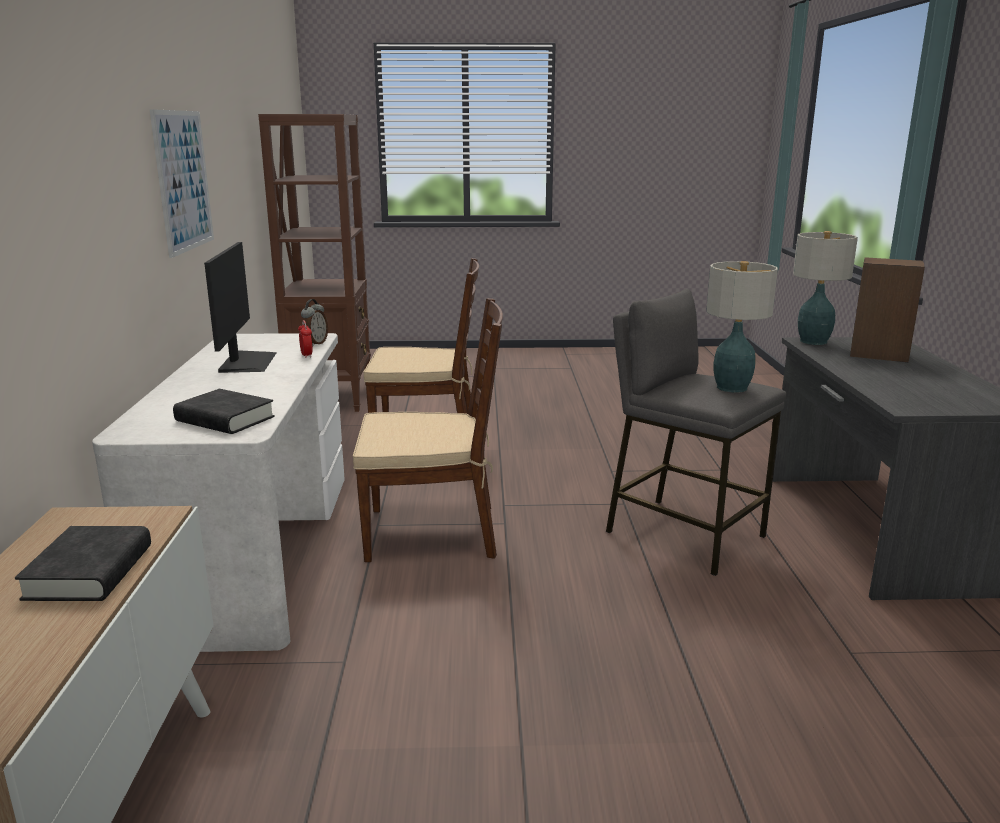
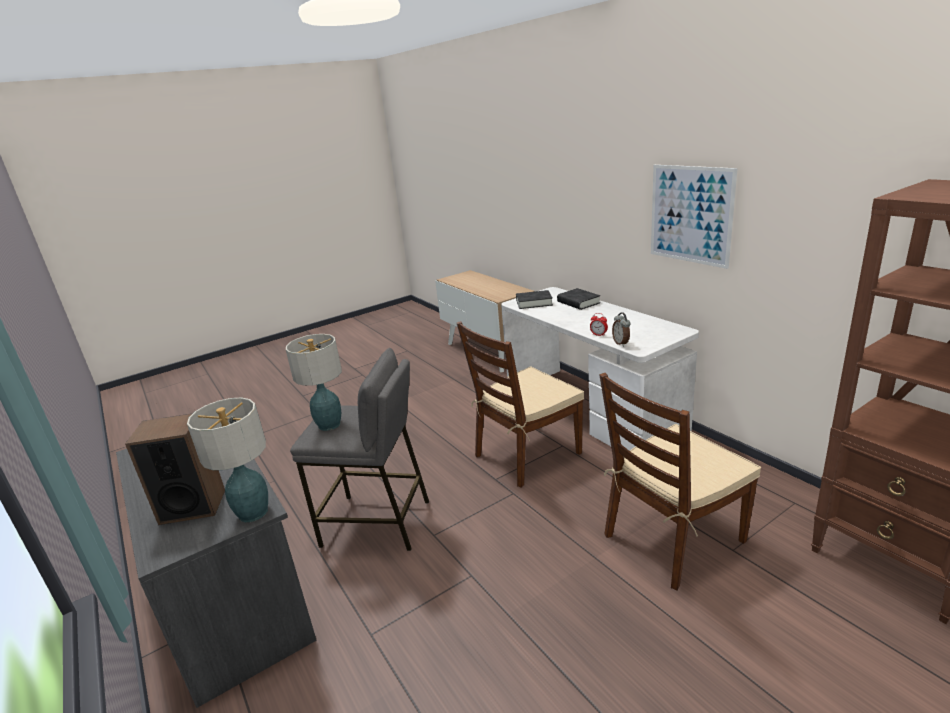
camera: 150 degrees right, 5 degrees up
black book [15,526,151,601] -> black book moved to [557,288,600,310]
monitor [204,242,277,373] -> none

